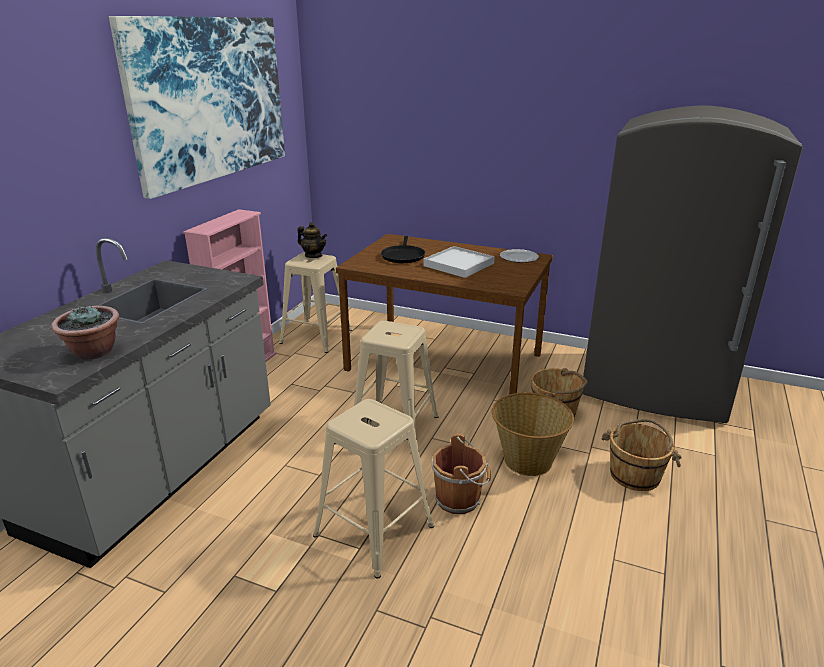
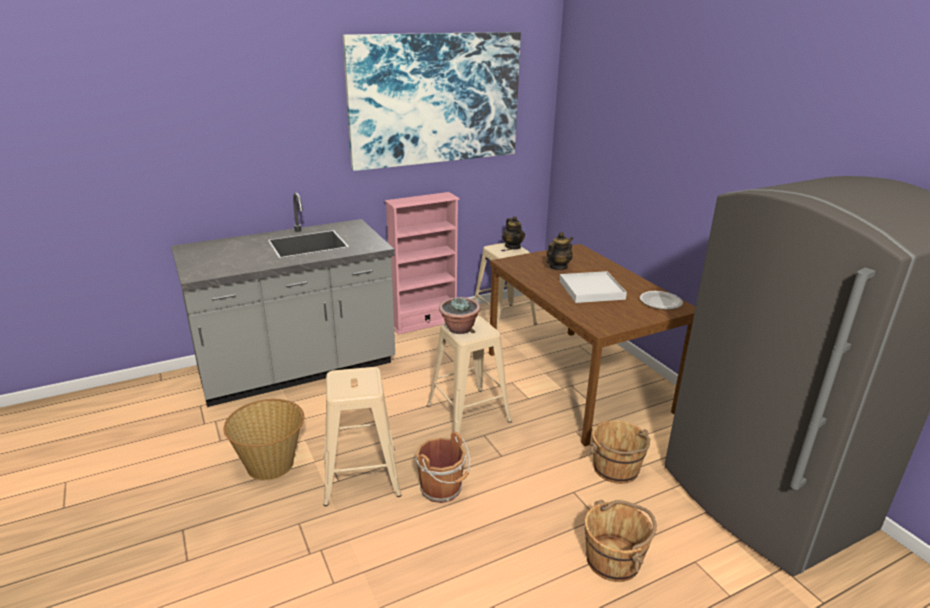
camera: 40 degrees right, 0 degrees up
potted plant [51,305,119,360] -> potted plant moved to [439,297,481,334]
black frying pan [381,236,425,263] -> teapot [547,232,573,270]
basket [492,392,574,476] -> basket moved to [224,399,304,480]

